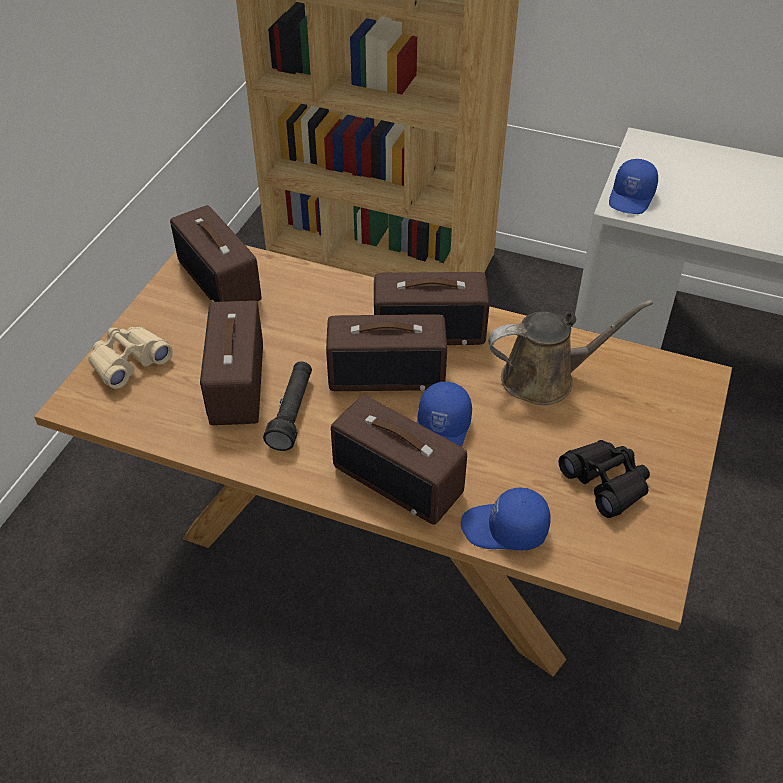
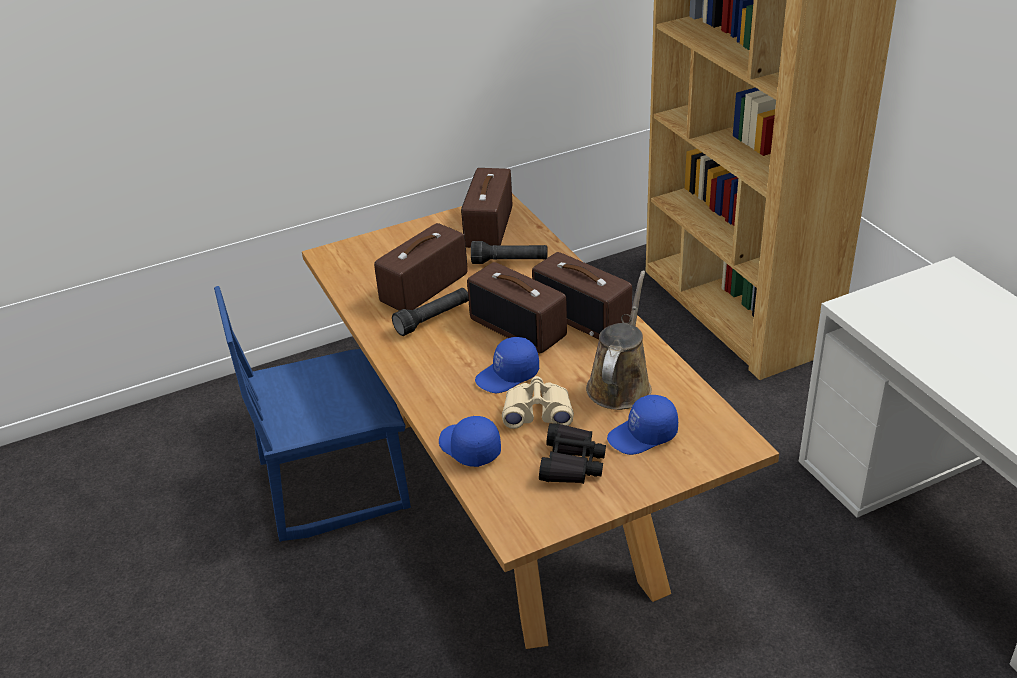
camera: 45 degrees right, 10 degrees down
beige binoculars [88,327,173,389] -> beige binoculars moved to [502,376,574,429]
radio [331,395,467,525] -> none
brown watering can [488,300,653,405] -> brown watering can turned 105 degrees counterclockwise [586,271,652,410]
blue cap [609,159,658,214] -> blue cap moved to [607,395,678,455]
none -> blue chair [214,286,411,542]
none -> black flashlight [471,241,548,264]

